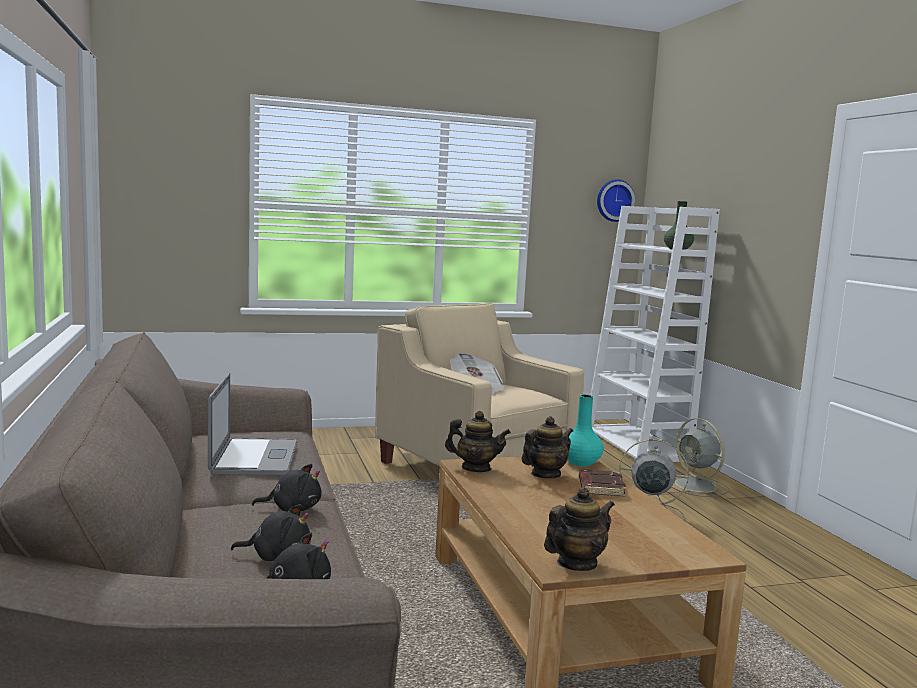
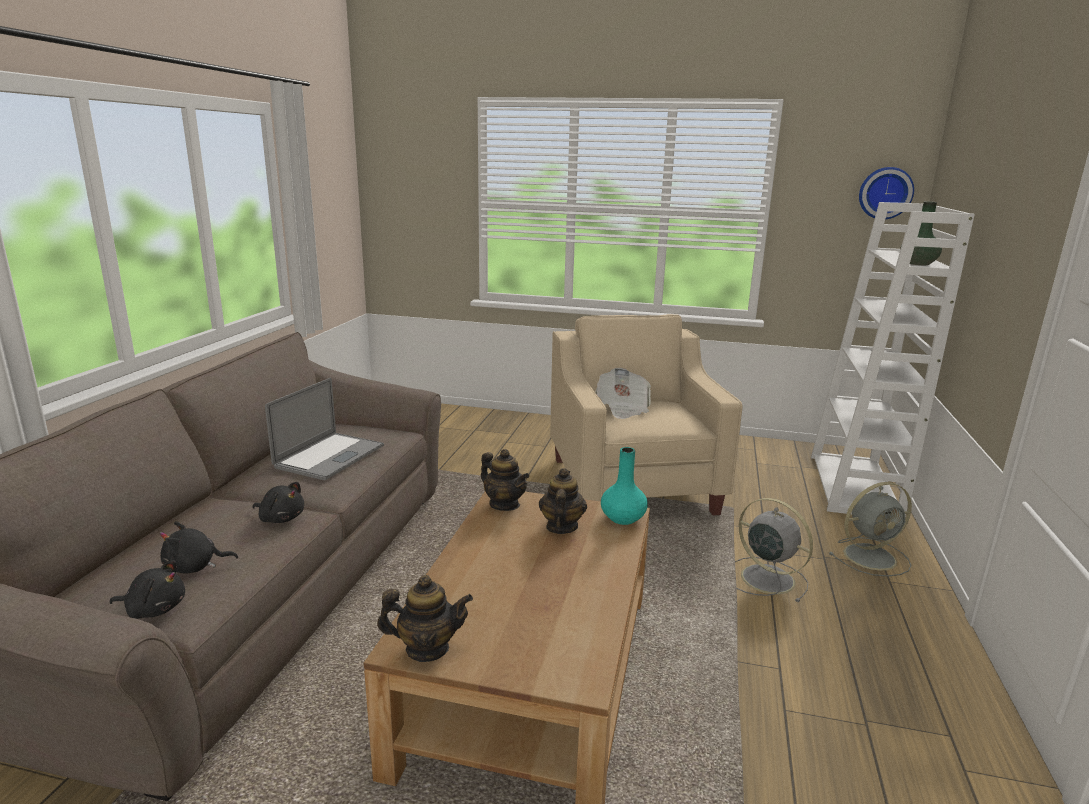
camera: 30 degrees right, 10 degrees up
black plush toy [231,504,311,561] -> black plush toy turned 135 degrees clockwise [160,521,238,574]
teapot [522,416,573,478] -> teapot turned 75 degrees counterclockwise [539,468,587,534]
brown book [579,469,626,497] -> none
grey fan [671,418,730,497] -> grey fan turned 105 degrees counterclockwise [829,482,912,577]

